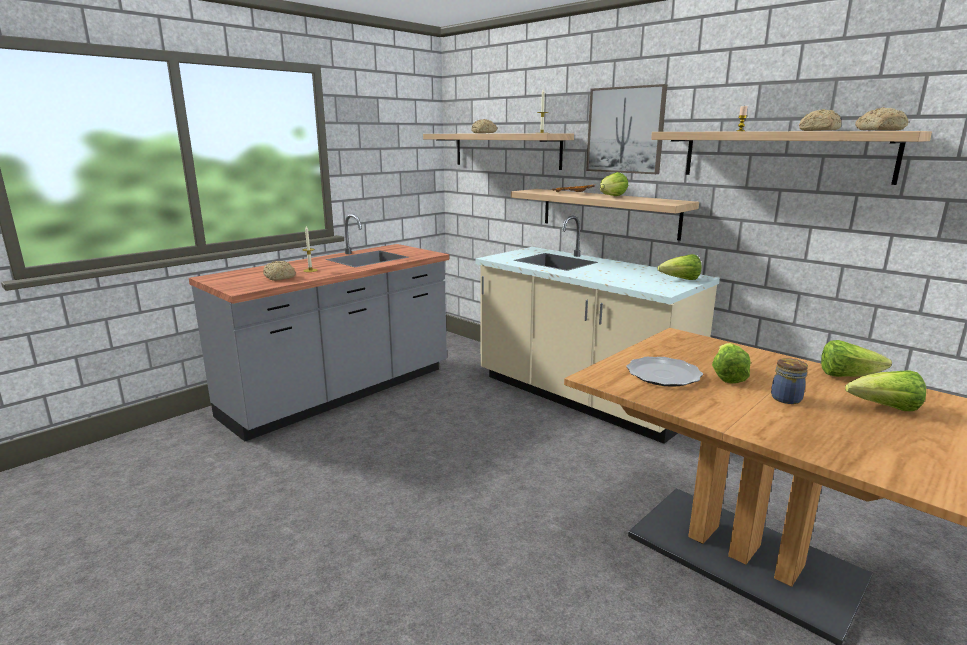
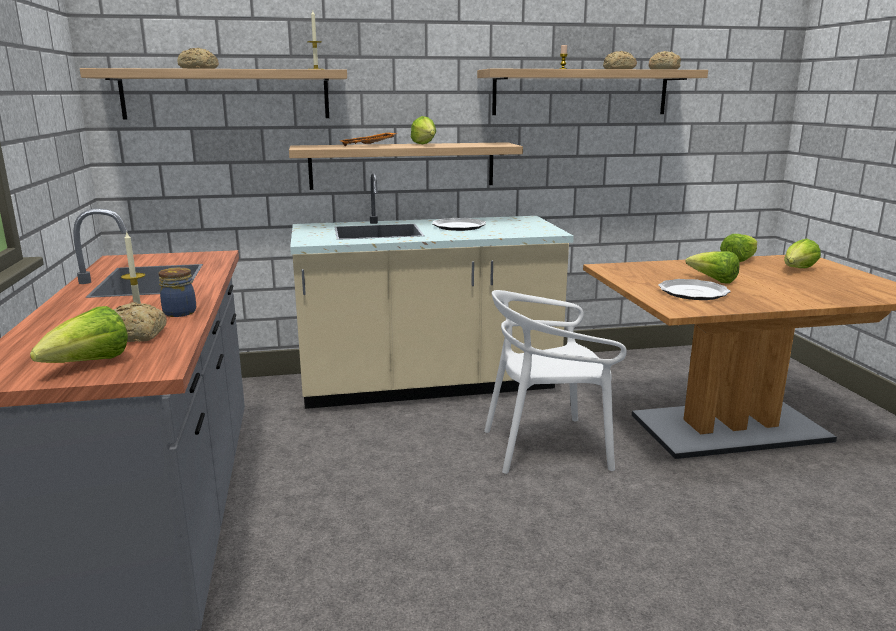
camera: 55 degrees left, 0 degrees up
picture [586,84,667,174] -> none
lettuce [658,254,701,280] -> lettuce moved to [30,306,128,363]
jar [771,358,808,404] -> jar moved to [158,267,196,317]
none -> plate [432,218,486,231]
none -> white chair [484,290,627,474]

